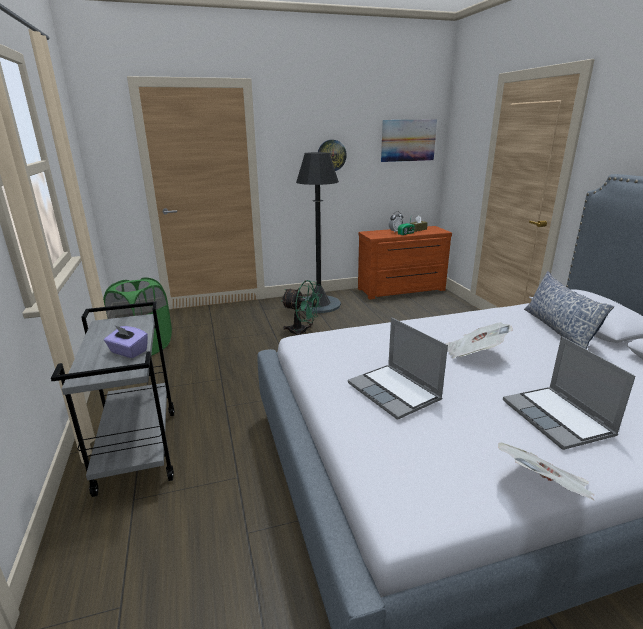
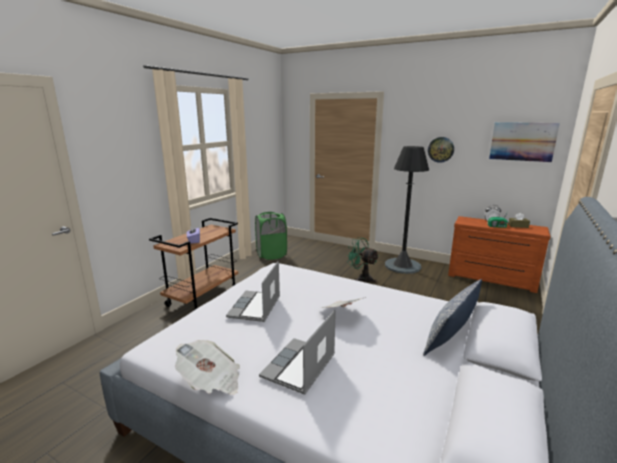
camera: 45 degrees right, 5 degrees down
grey cart [51,301,175,497] -> brown cart [149,218,238,310]
green fan [281,280,322,335] -> green fan turned 150 degrees clockwise [346,237,379,283]

